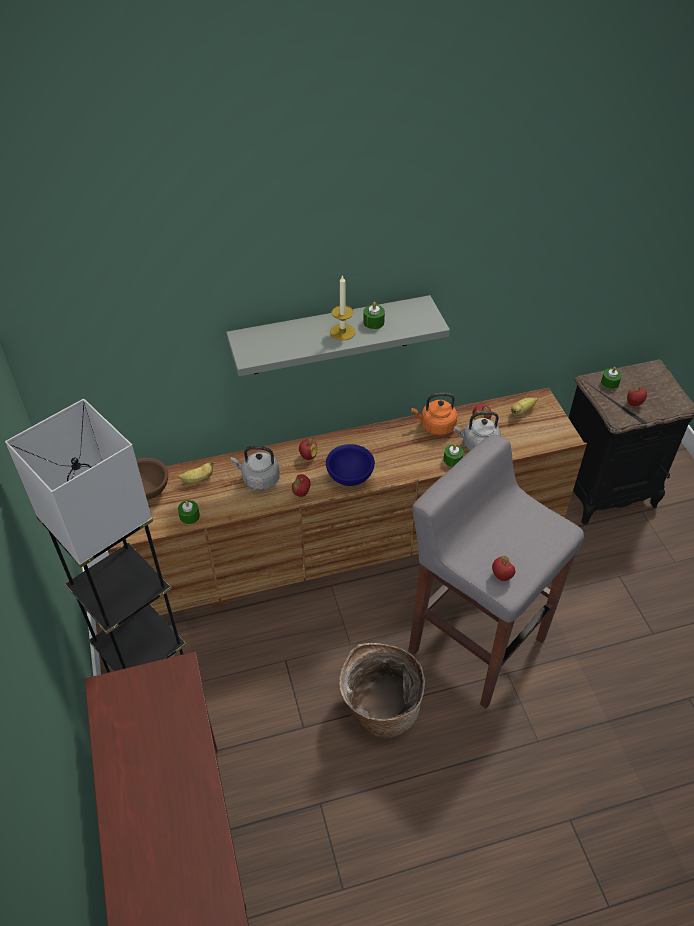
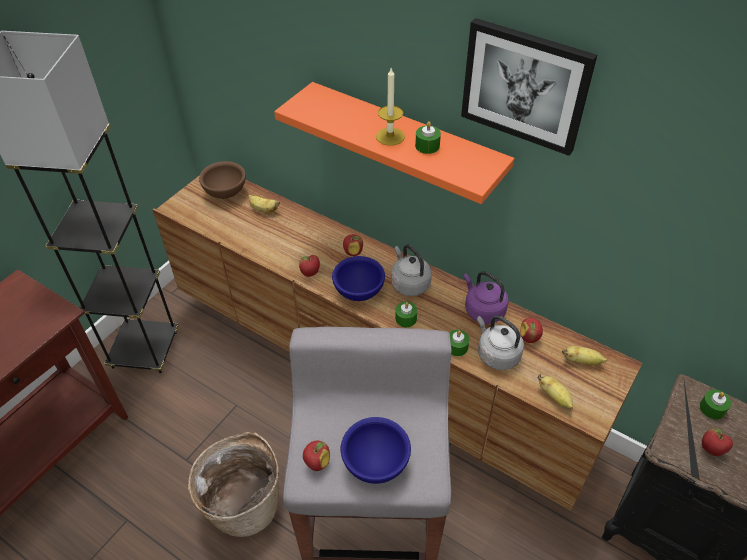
camera: 50 degrees right, 0 degrees up
green candle [178,500,200,524] -> green candle moved to [395,302,417,327]
grey shelf [226,295,450,376] -> orange shelf [274,82,515,204]
grey kettle [231,446,280,490] -> grey kettle moved to [391,245,432,296]
orange kettle [411,393,457,436] -> purple kettle [464,271,509,324]
none -> blue bowl [341,417,411,484]
none -> picture [461,18,597,156]
none -> banana [538,374,573,409]

